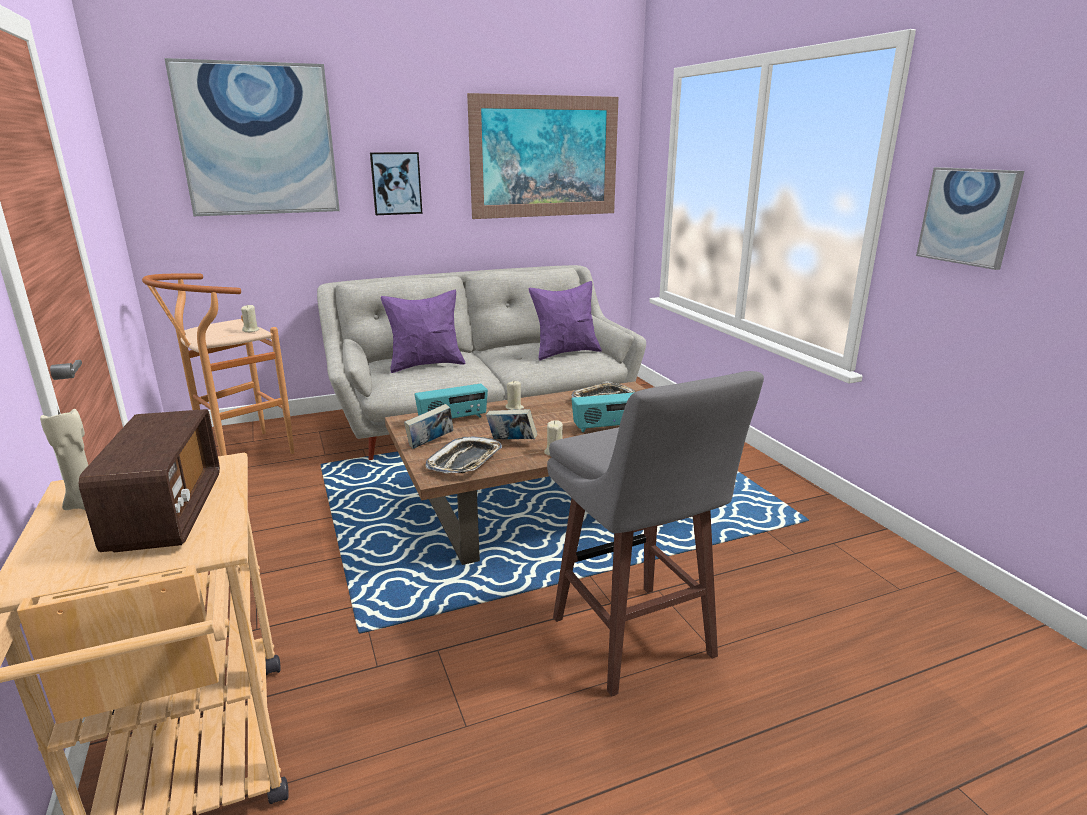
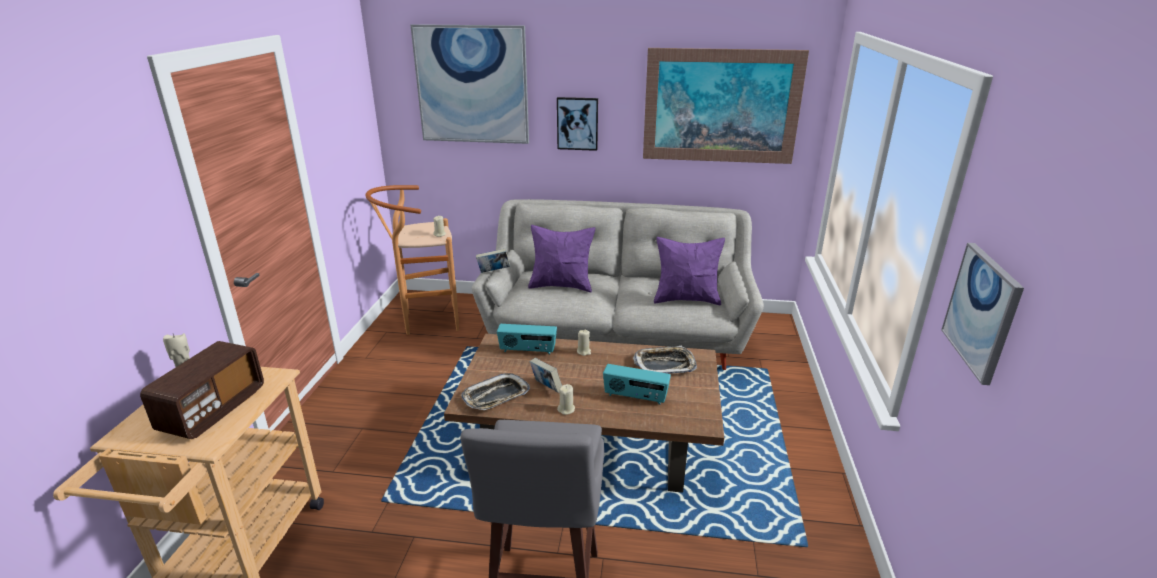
camera: 30 degrees right, 5 degrees up
book [404,404,453,449] -> book moved to [476,249,510,273]

